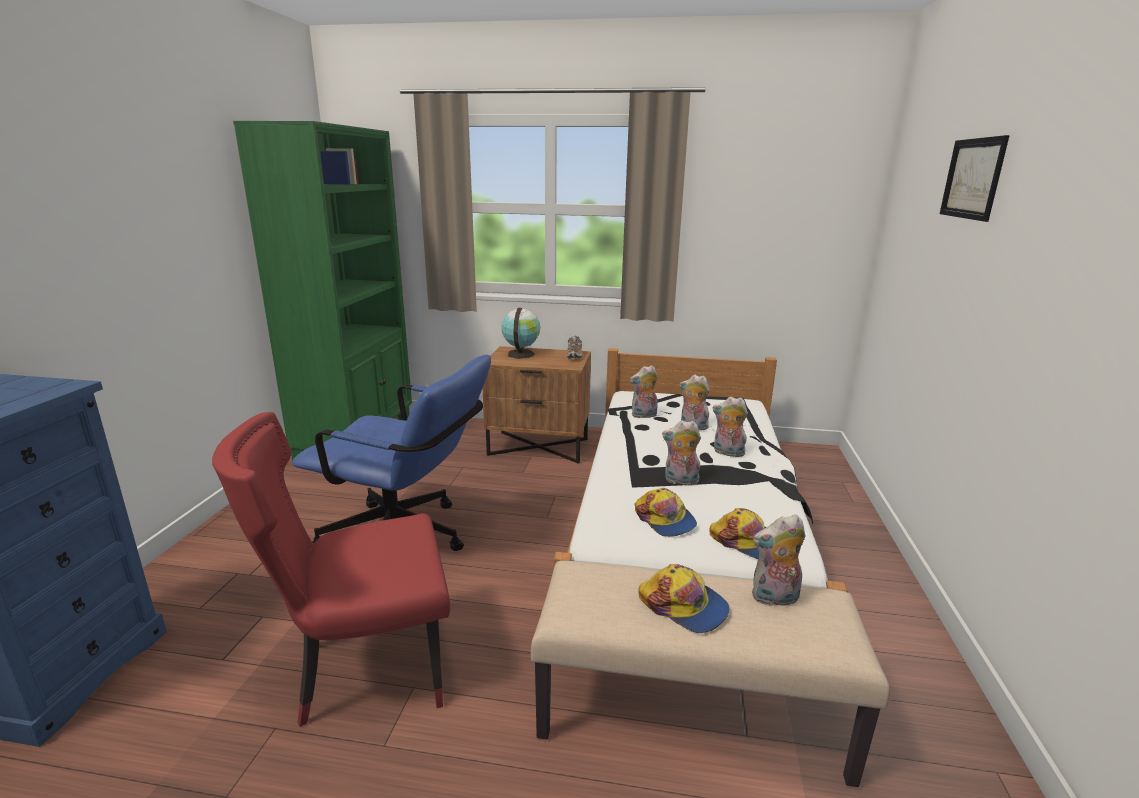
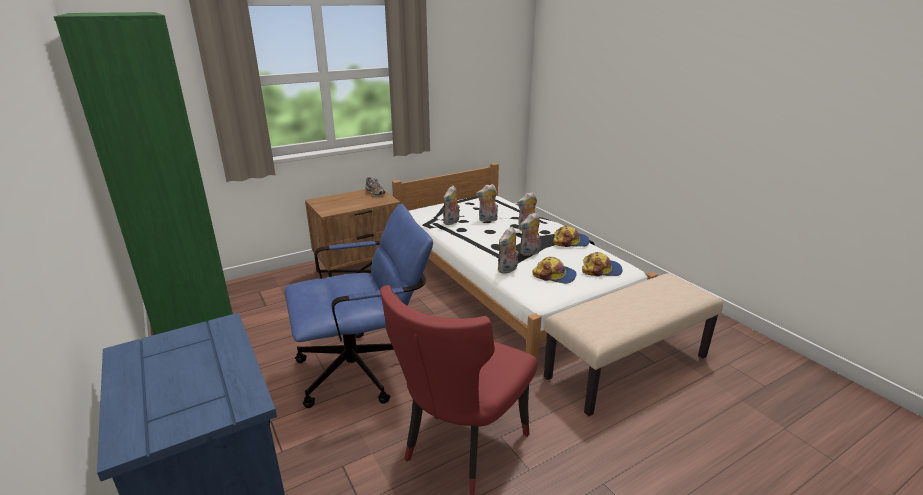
camera: 40 degrees left, 5 degrees up
globe [501,308,540,359] -> none
cap [638,564,730,633] -> cap moved to [553,226,589,247]
plush toy [752,515,805,606] -> plush toy moved to [497,227,519,274]
picture [940,135,1010,222] -> none

